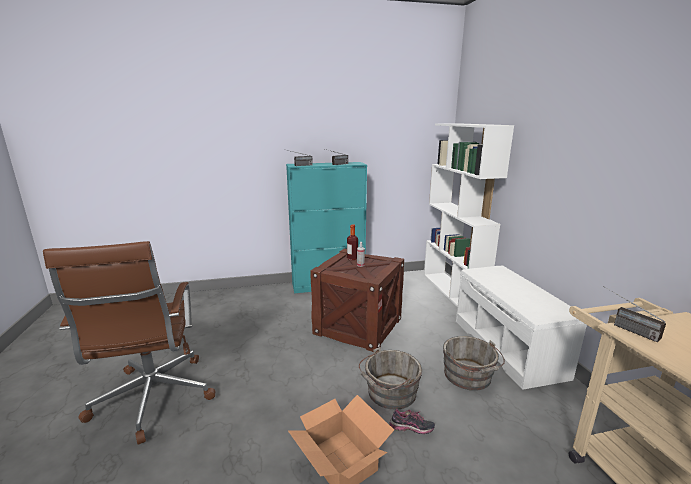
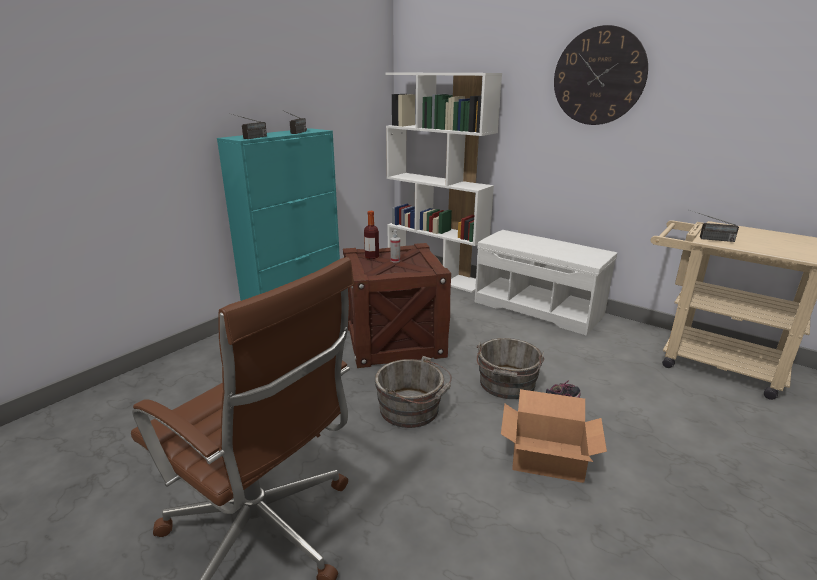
camera: 40 degrees left, 5 degrees up
grey bucket [443,336,505,391] -> grey bucket moved to [374,356,452,428]
none -> wall clock [554,25,648,125]

